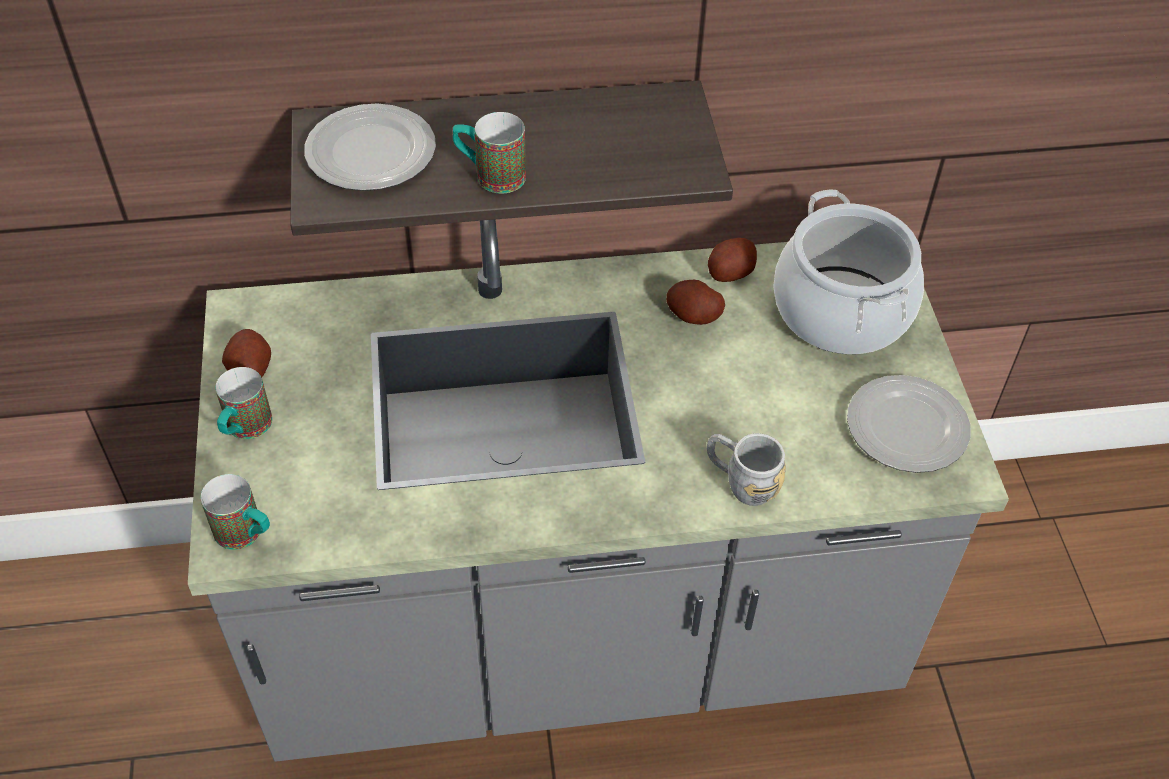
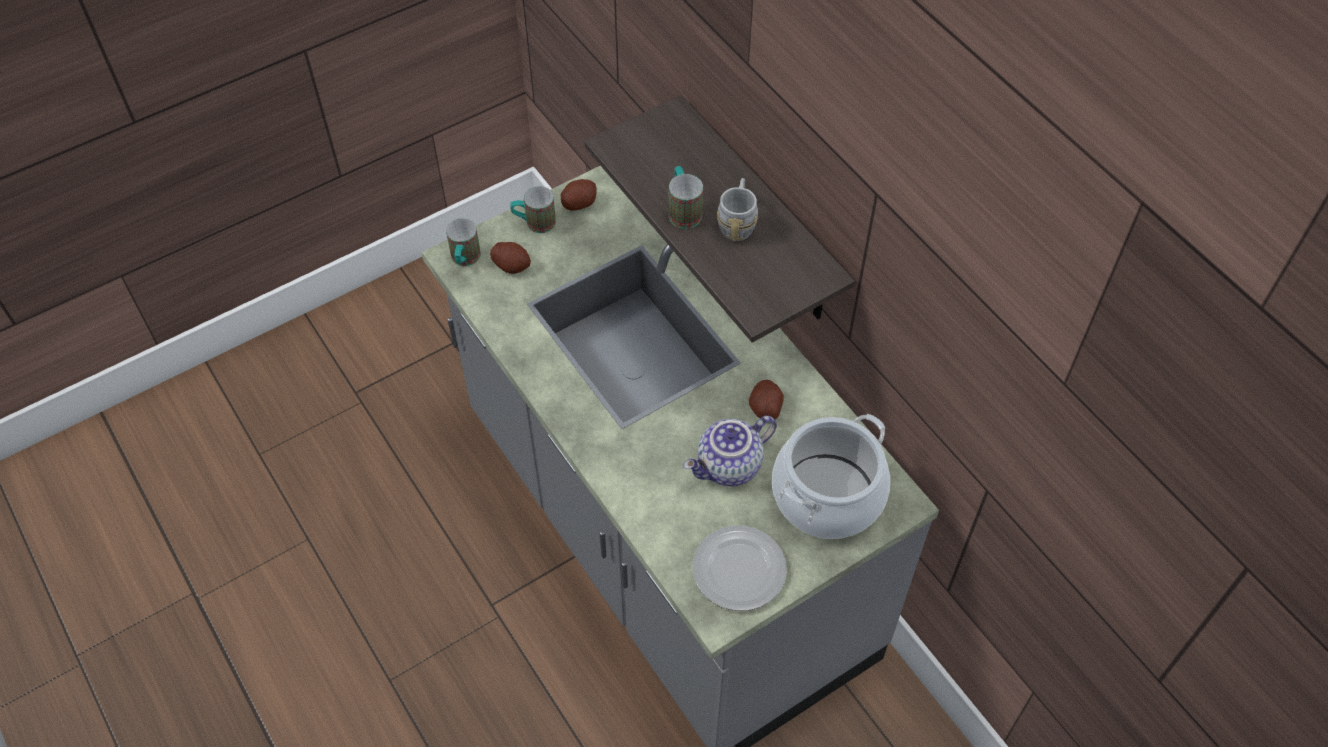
camera: 65 degrees right, 5 degrees up
plate [304,104,436,191] -> none
grey mug [707,433,786,506] -> grey mug moved to [717,178,758,241]
potato [708,238,757,282] -> potato moved to [490,242,531,274]
none -> teapot [683,415,777,486]

